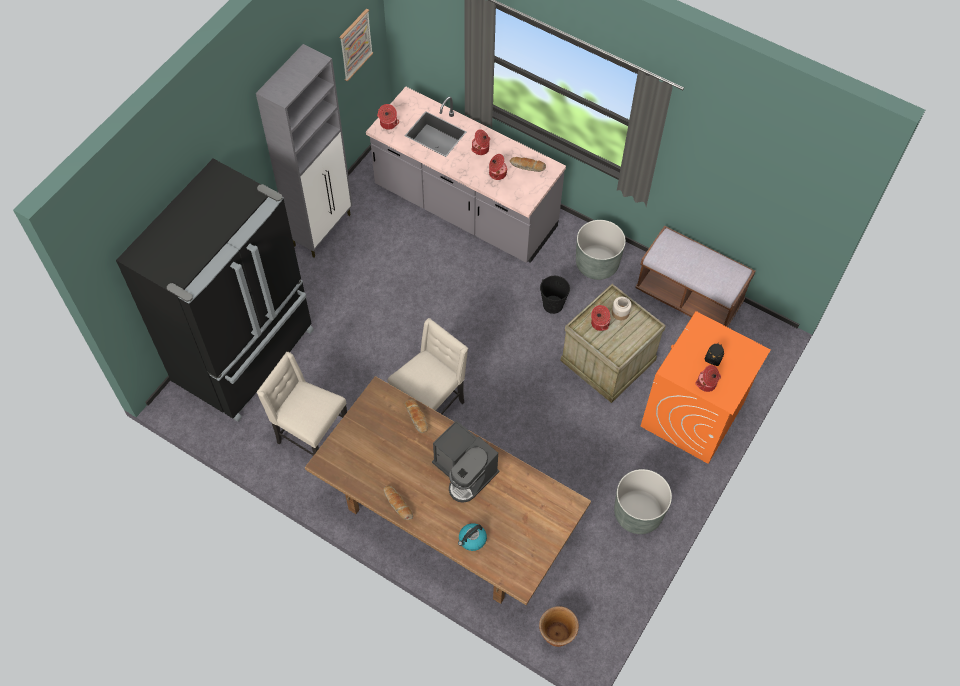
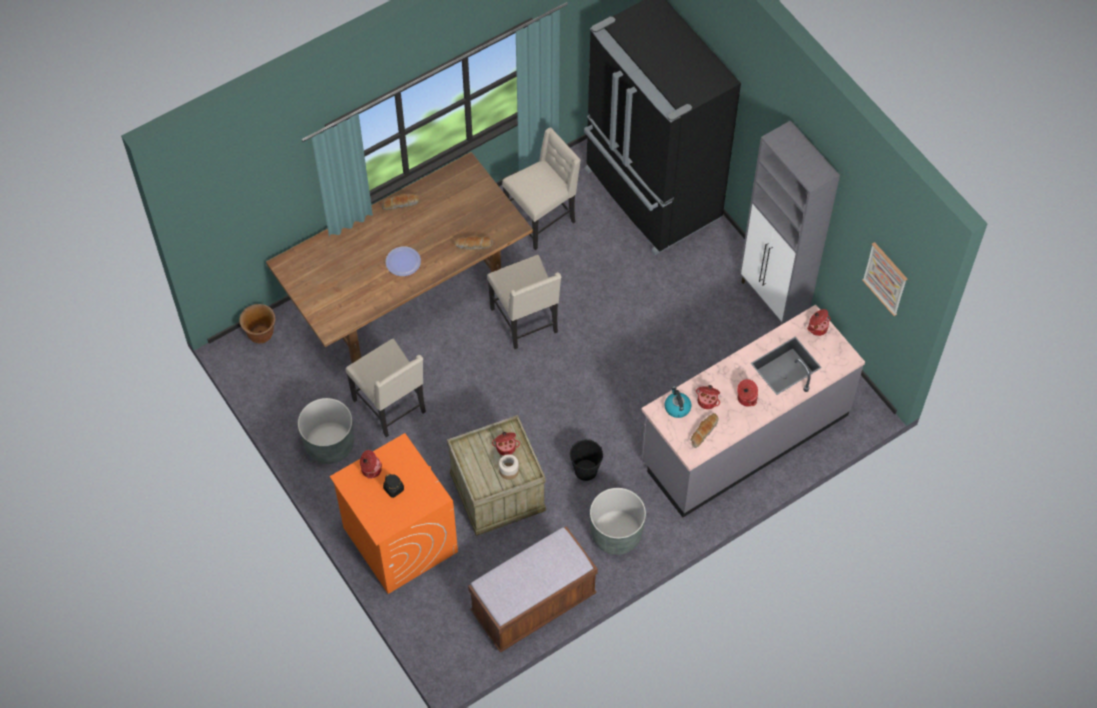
camera: 115 degrees right, 0 degrees up
coffee machine [432,420,499,503] -> plate [386,246,421,276]
kettle [458,523,487,551] -> kettle moved to [664,386,691,418]
none -> beige chair [345,339,426,437]

